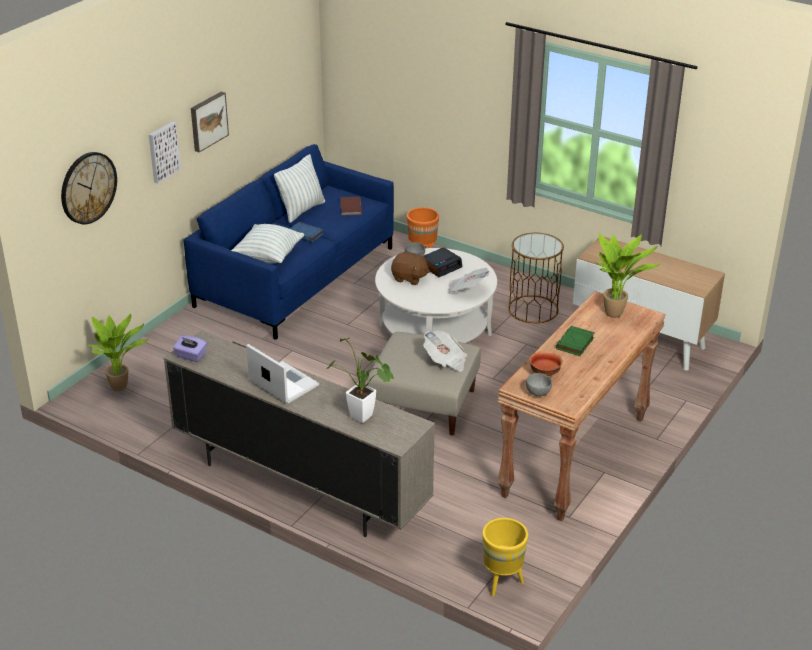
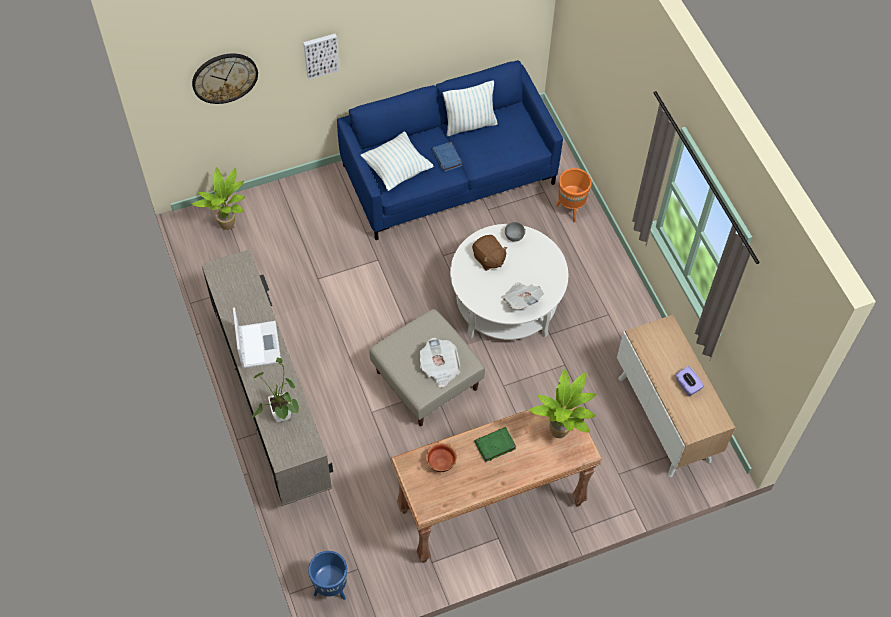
camera: 35 degrees right, 25 degrees up
purple tissue box [173,335,207,362] -> purple tissue box moved to [675,366,704,396]
picture [191,92,229,152] -> none
brown book [340,197,362,216] -> none
alarm clock [424,247,462,277] -> none
yellow planter [482,518,528,596] -> blue planter [308,551,347,600]
brown side table [508,233,564,323] -> none
grey bowl [526,373,552,396] -> none

